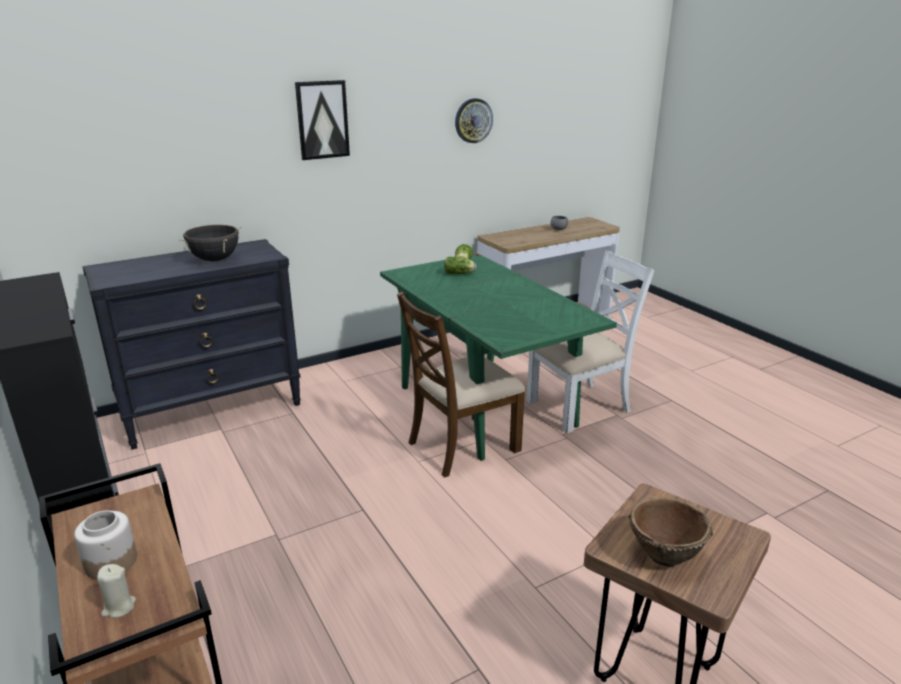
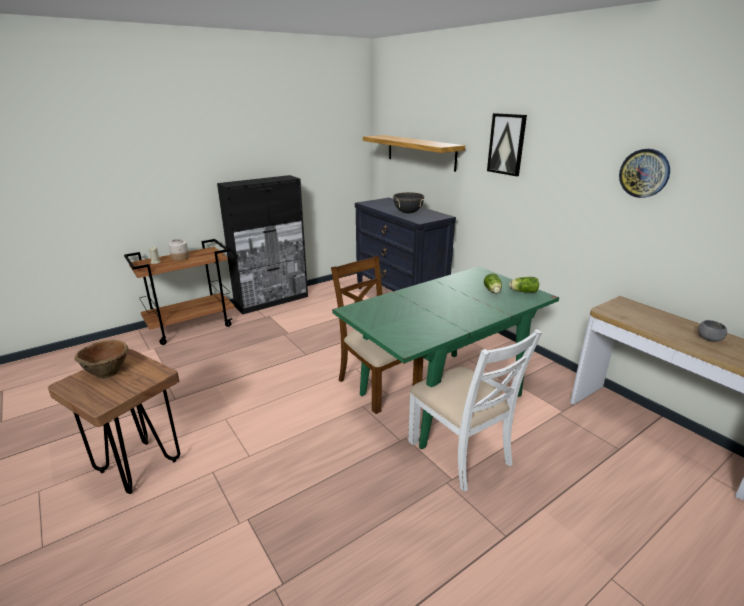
camera: 85 degrees right, 0 degrees up
none -> shelf [363,135,465,172]

